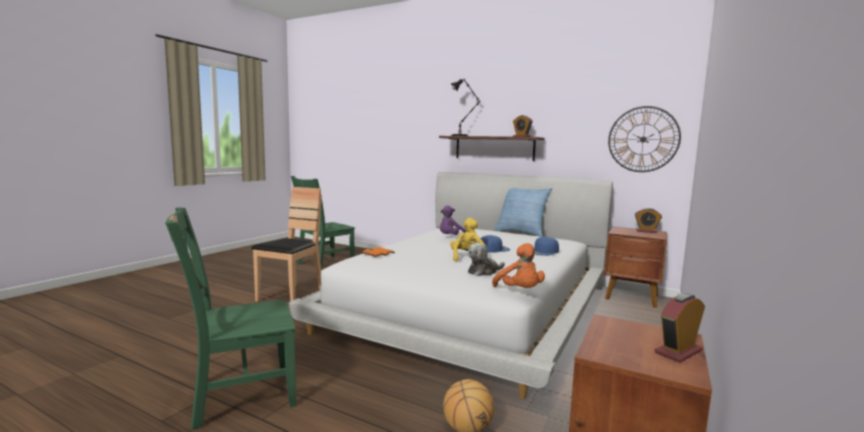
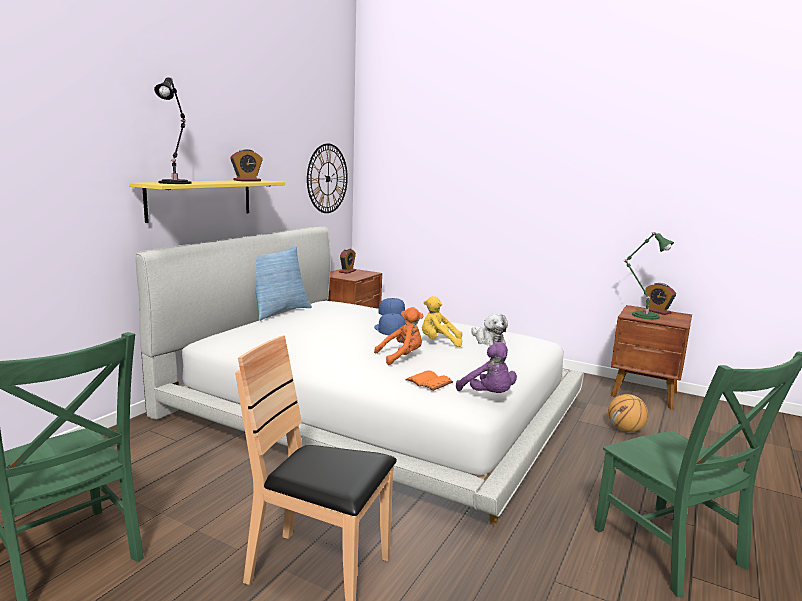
camera: 90 degrees left, 5 degrees up
brown shelf [439,136,545,161] -> yellow shelf [129,180,285,223]
purple plush toy [440,205,466,235] -> purple plush toy moved to [456,342,517,393]
orange plush toy [492,243,545,288] -> orange plush toy moved to [374,307,424,365]
none -> green table lamp [624,232,674,320]

